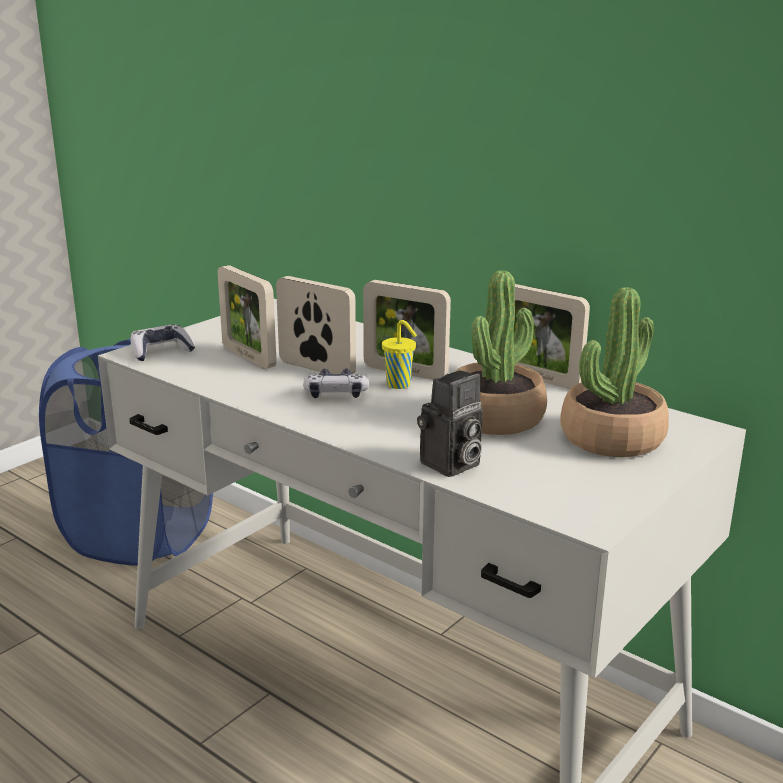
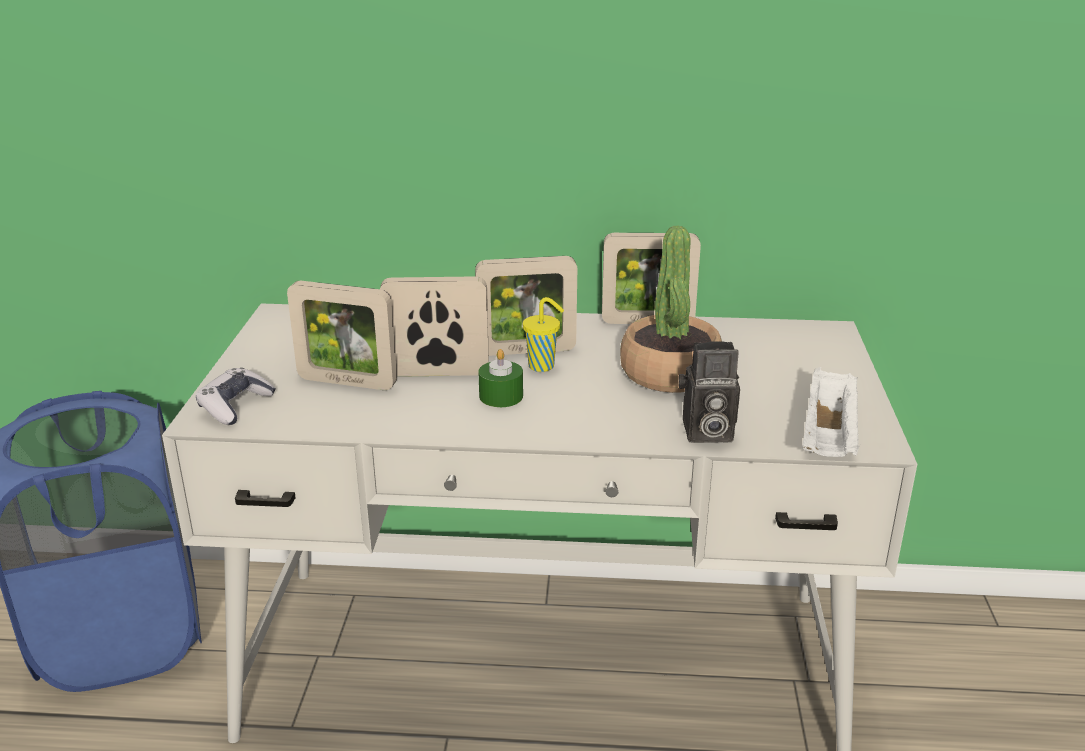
camera: 35 degrees left, 5 degrees up
game controller [303,369,369,398] -> green candle [478,349,523,407]
camera [417,370,483,477] -> camera turned 75 degrees clockwise [678,341,740,443]
potted plant [560,287,669,457] -> none
none -> white tray [802,367,860,457]

